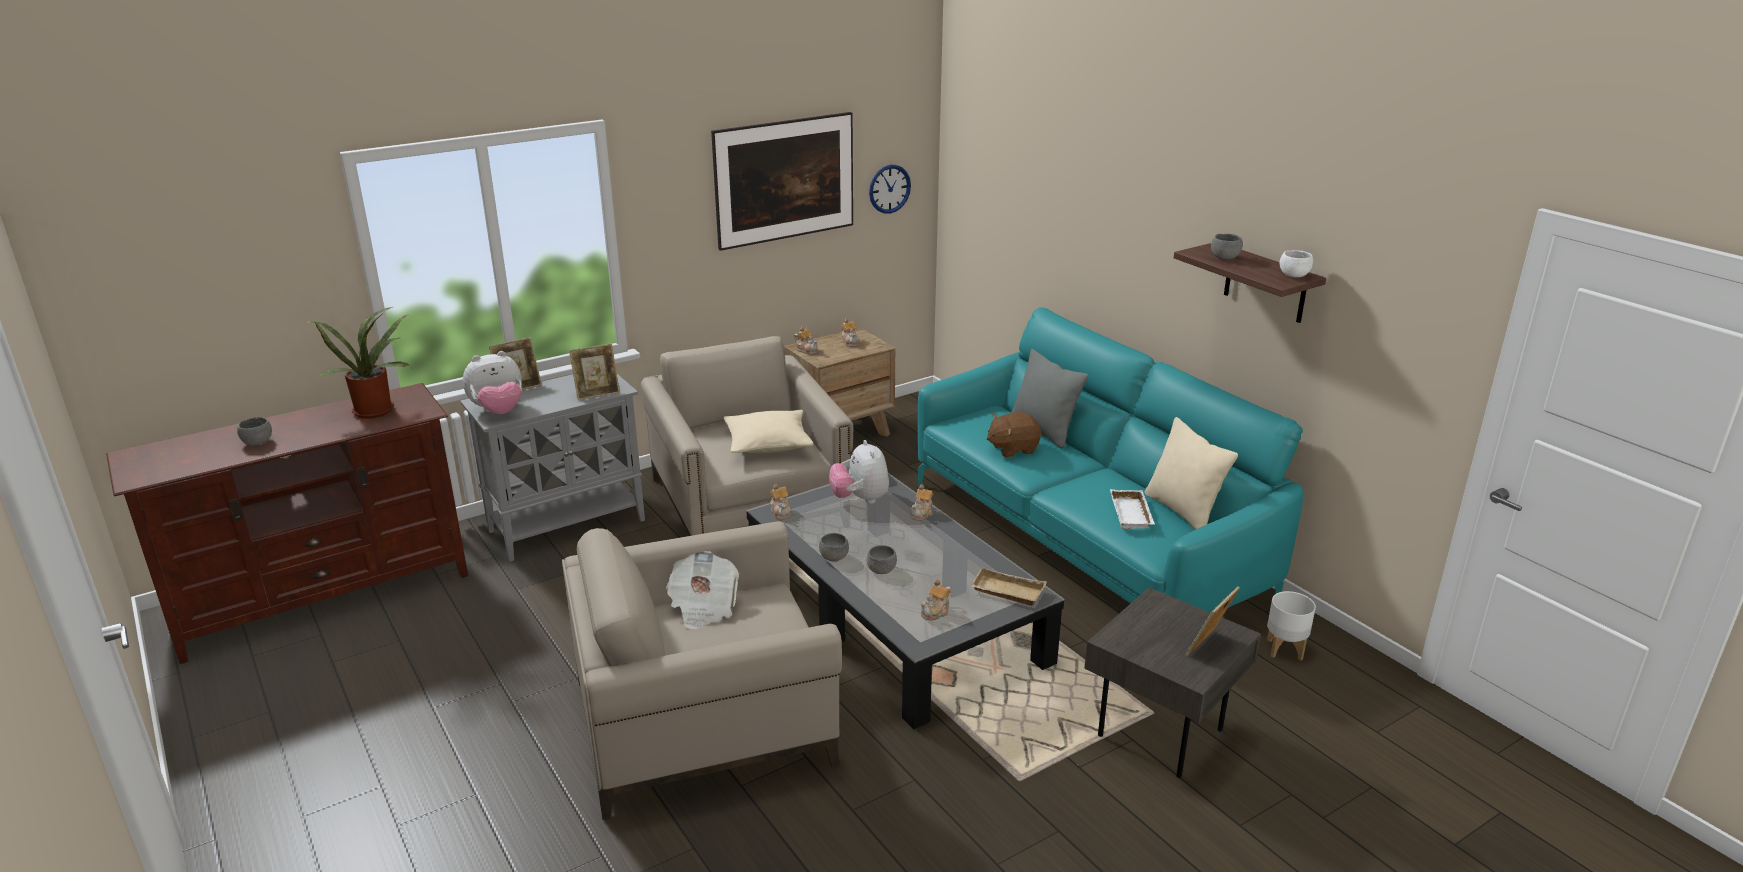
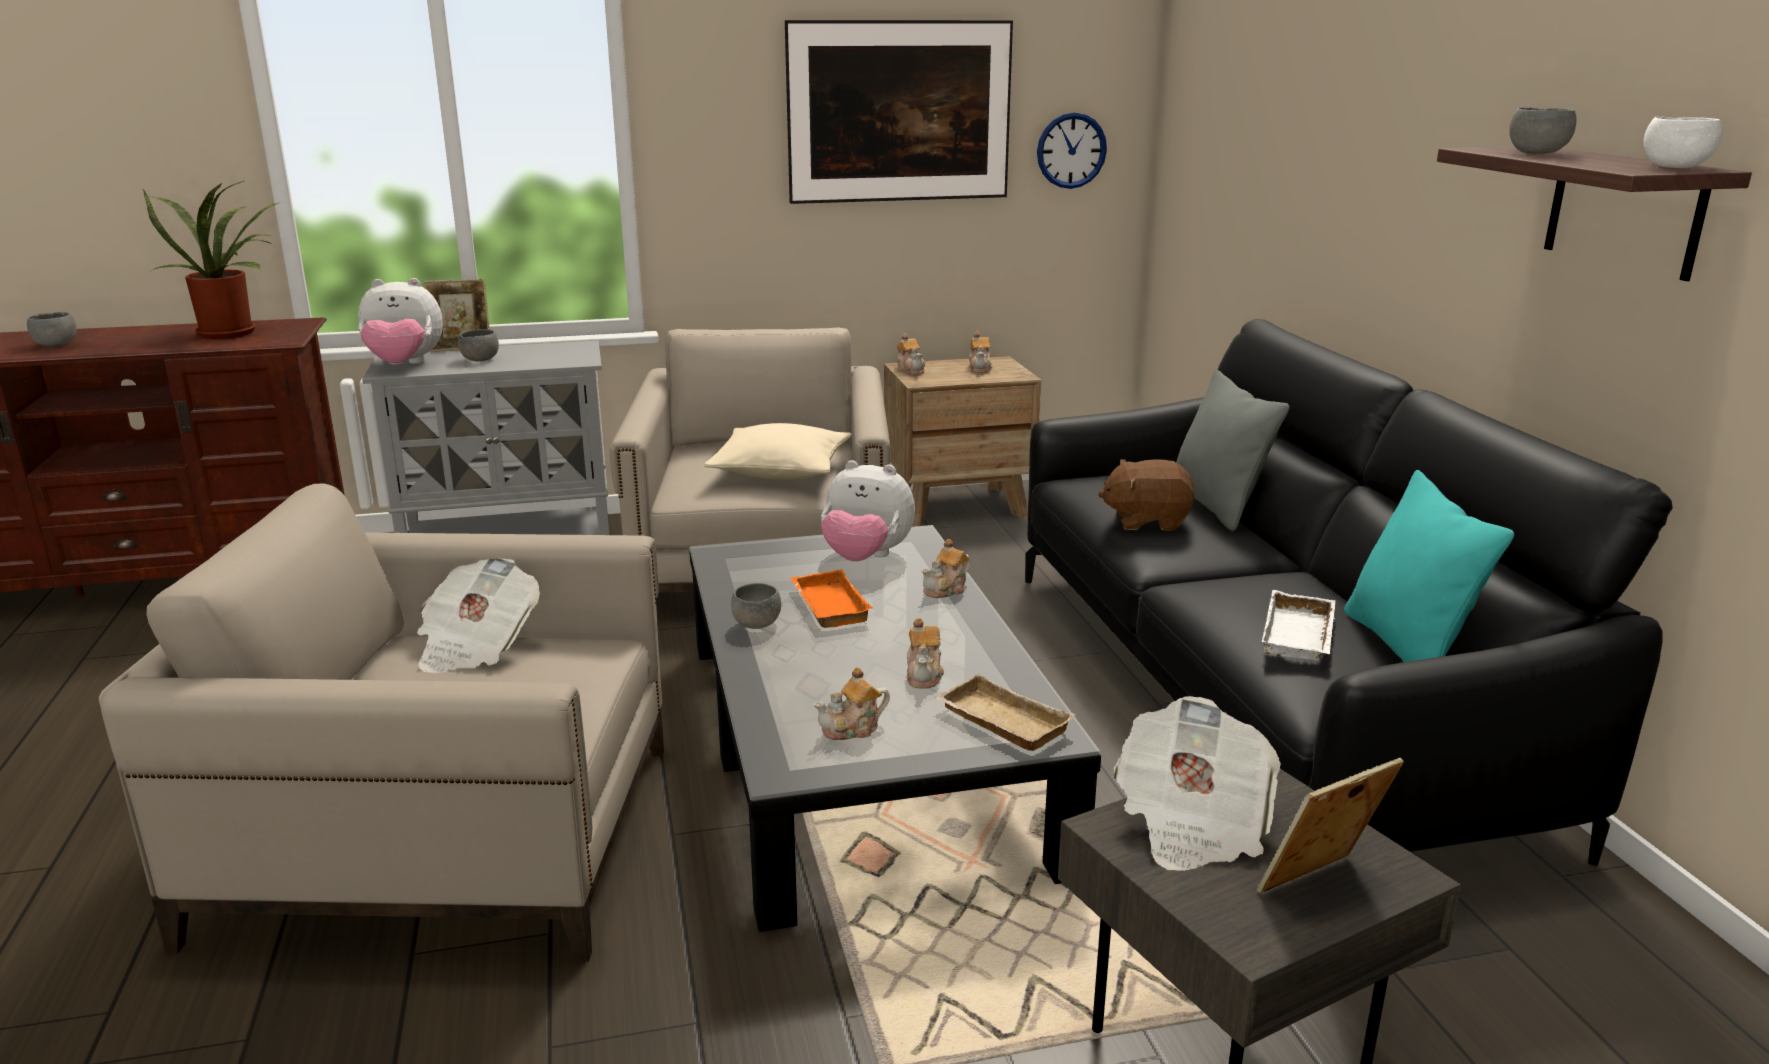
camera: 20 degrees right, 5 degrees down
picture frame [569,344,620,400] -> none
teapot [770,484,791,520] -> teapot moved to [907,618,944,689]
plush toy [829,440,889,504] -> plush toy turned 75 degrees counterclockwise [821,460,915,561]
grey bowl [867,545,897,574] -> grey bowl moved to [458,329,499,361]
turquoise sofa [918,308,1303,613] -> black sofa [1025,319,1673,866]
beige pillow [1144,417,1238,530] -> turquoise pillow [1344,470,1514,662]
white planter [1267,591,1316,660] -> none
none -> orange tray [790,569,873,628]
none -> newspaper [1114,696,1281,871]

